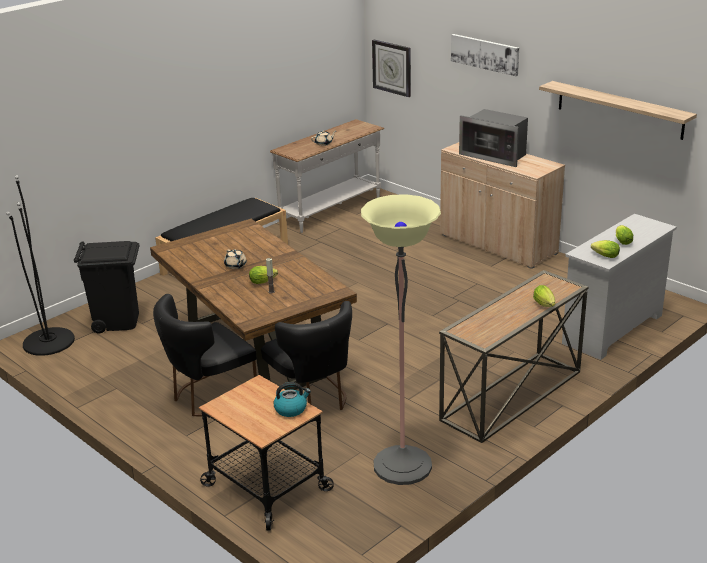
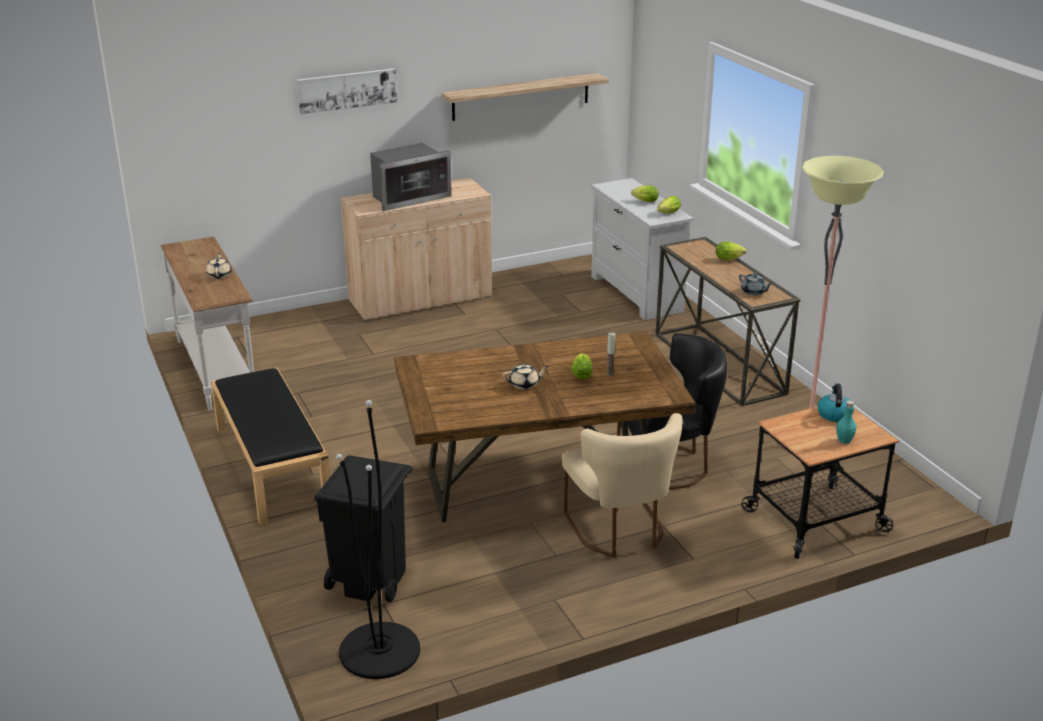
camera: 70 degrees left, 0 degrees up
black chair [153,294,257,417] -> beige chair [562,413,682,557]
wall clock [372,40,411,97] -> none
none -> grey teapot [739,273,772,295]
none -> turquoise bottle [836,401,857,444]

